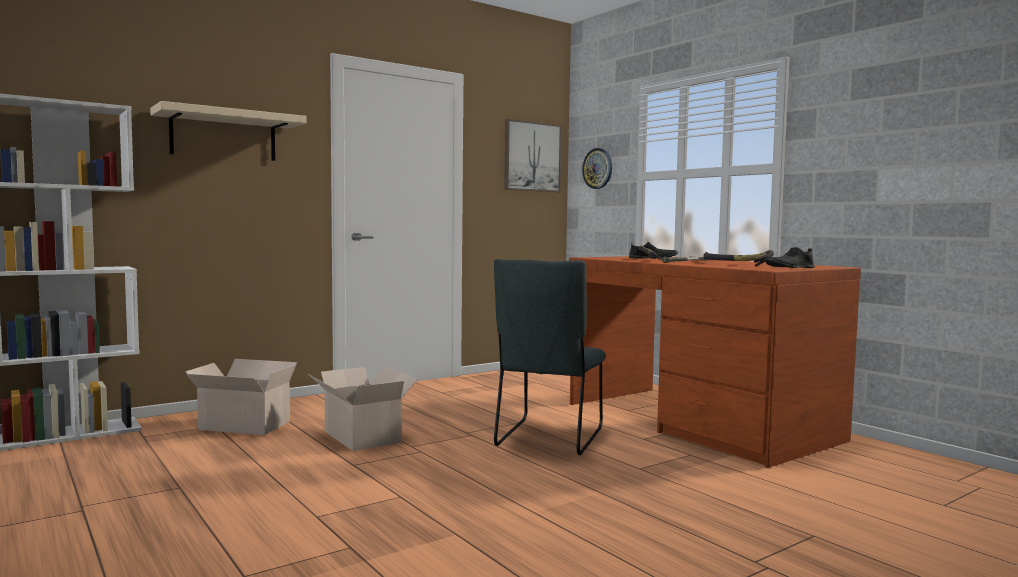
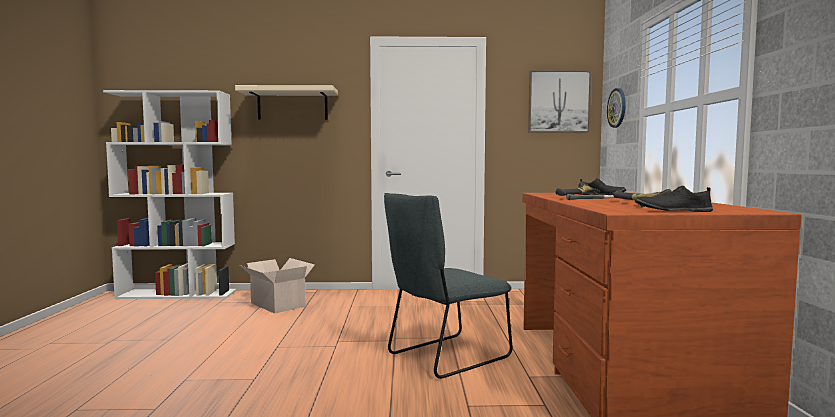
camera: 35 degrees right, 0 degrees up
cardboard box [308,366,417,451] -> none

